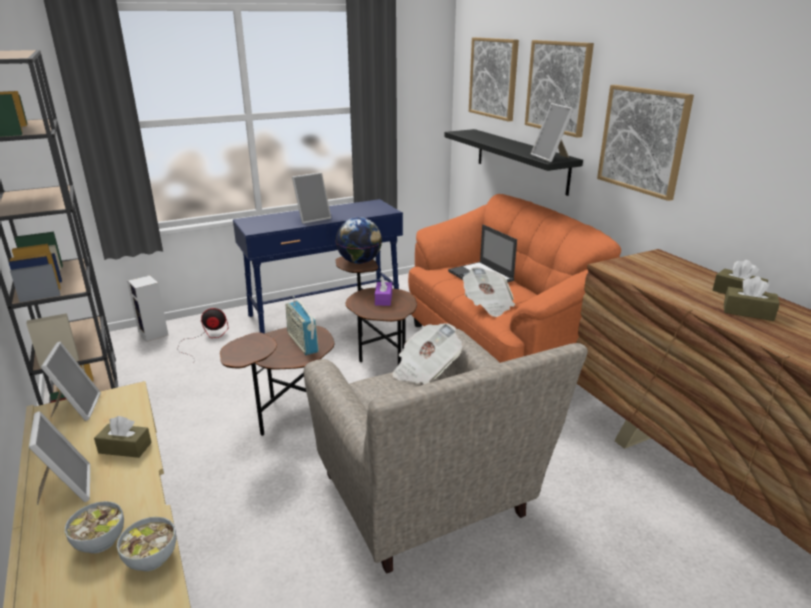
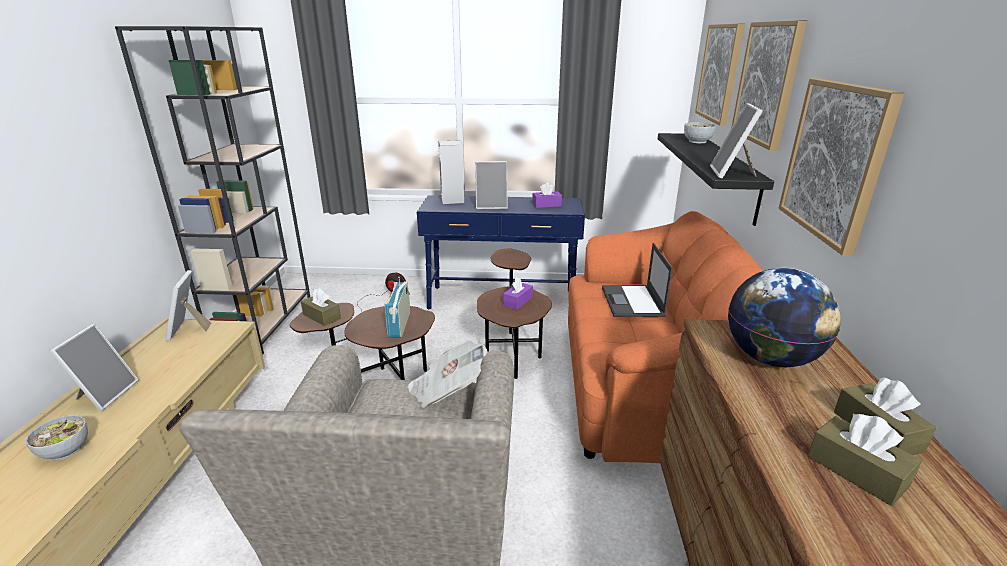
camera: 30 degrees right, 0 degrees up
picture frame [41,341,101,421] -> picture frame turned 150 degrees clockwise [165,270,211,341]
brown tissue box [94,416,152,458] -> brown tissue box moved to [301,288,341,326]
bowl [117,517,176,571] -> bowl moved to [684,122,716,143]
speaker [127,275,168,342] -> speaker moved to [438,140,464,204]
globe [335,217,382,264] -> globe moved to [728,268,841,367]
newspaper [463,267,515,317] -> none
none -> purple tissue box [532,182,562,208]

